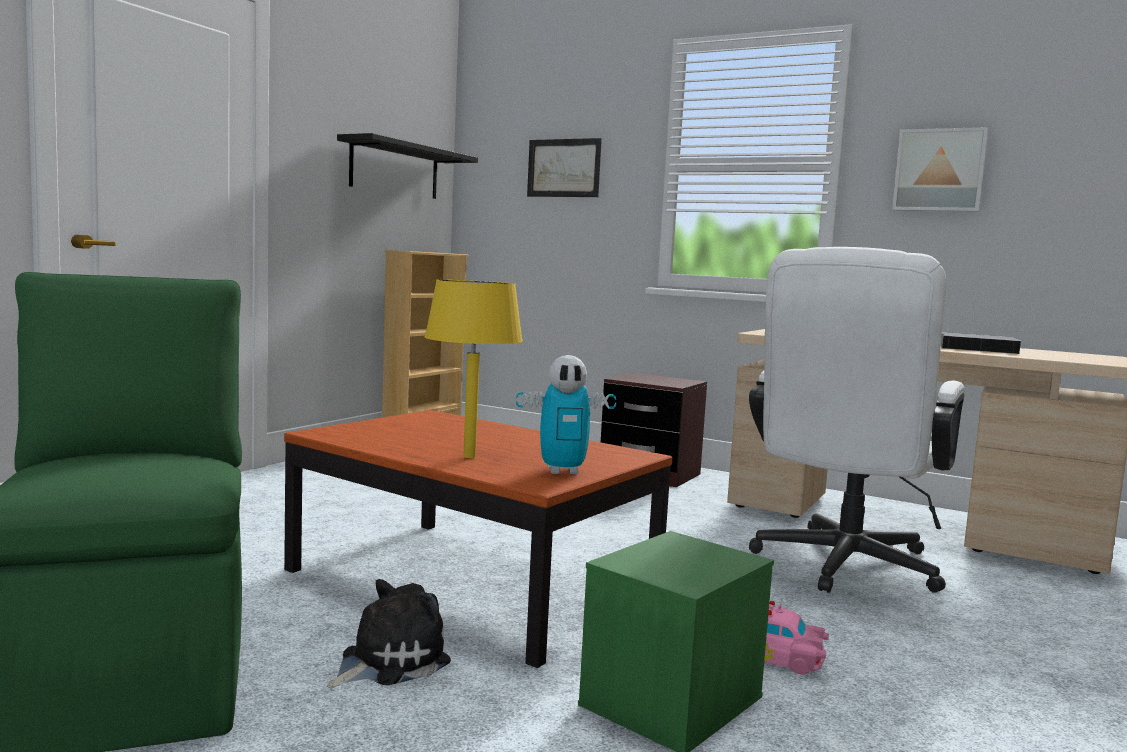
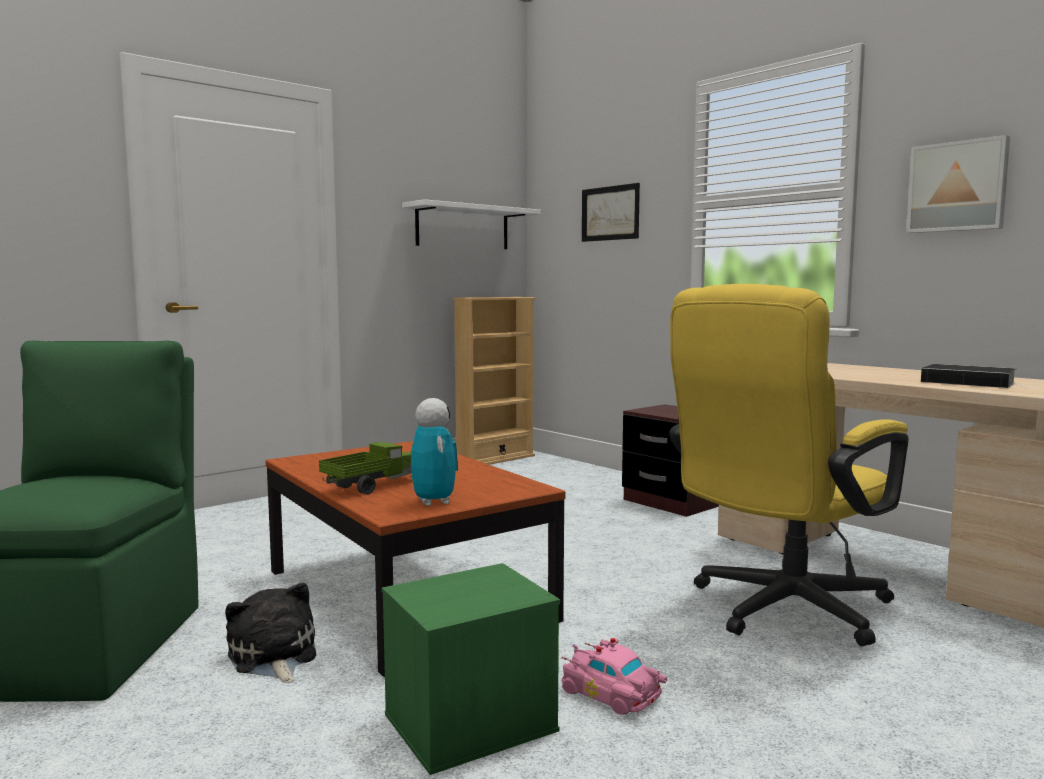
camera: 20 degrees right, 0 degrees up
plush toy [327,579,451,688] -> plush toy turned 90 degrees counterclockwise [225,583,316,683]
black shelf [337,133,478,199] -> white shelf [402,199,541,249]
yellow table lamp [425,280,523,458] -> toy truck [319,442,412,495]
toy robot [516,355,616,474] -> toy robot turned 120 degrees counterclockwise [411,398,458,506]
white office chair [749,247,965,593] -> yellow office chair [669,284,909,646]

